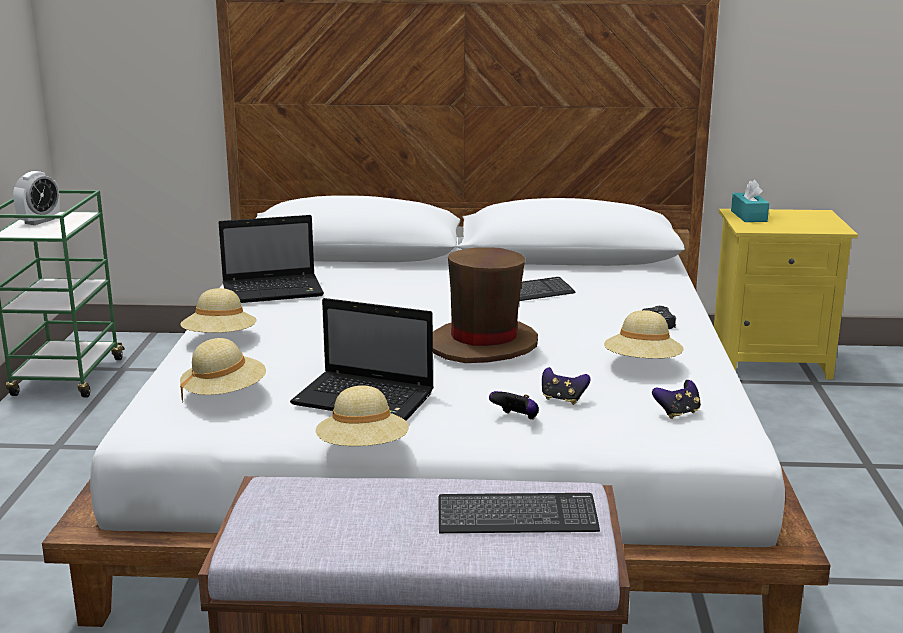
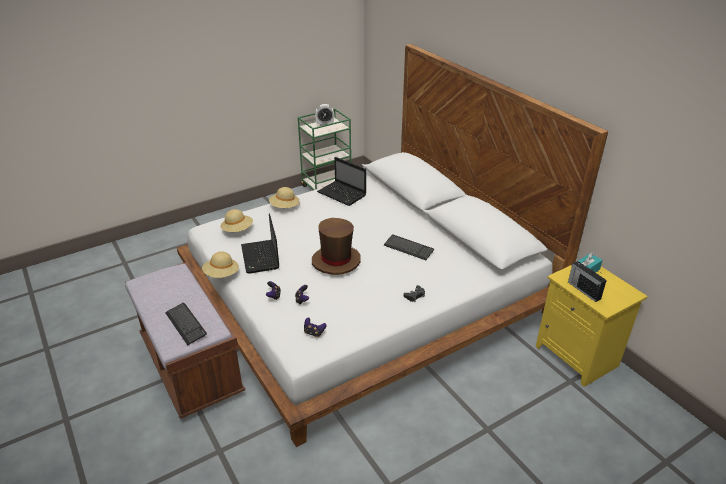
camera: 55 degrees right, 15 degrees up
beige hat [604,310,684,359] -> none
none -> radio [568,261,607,302]

